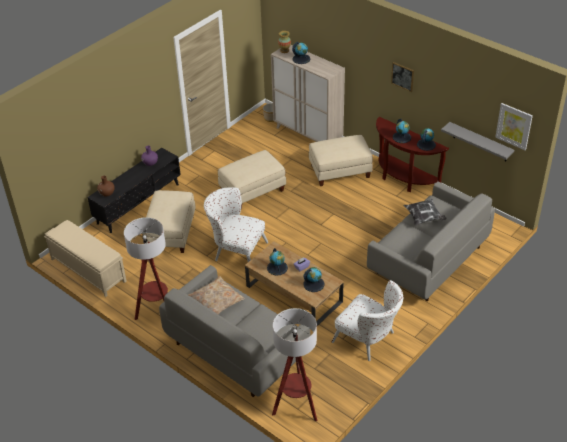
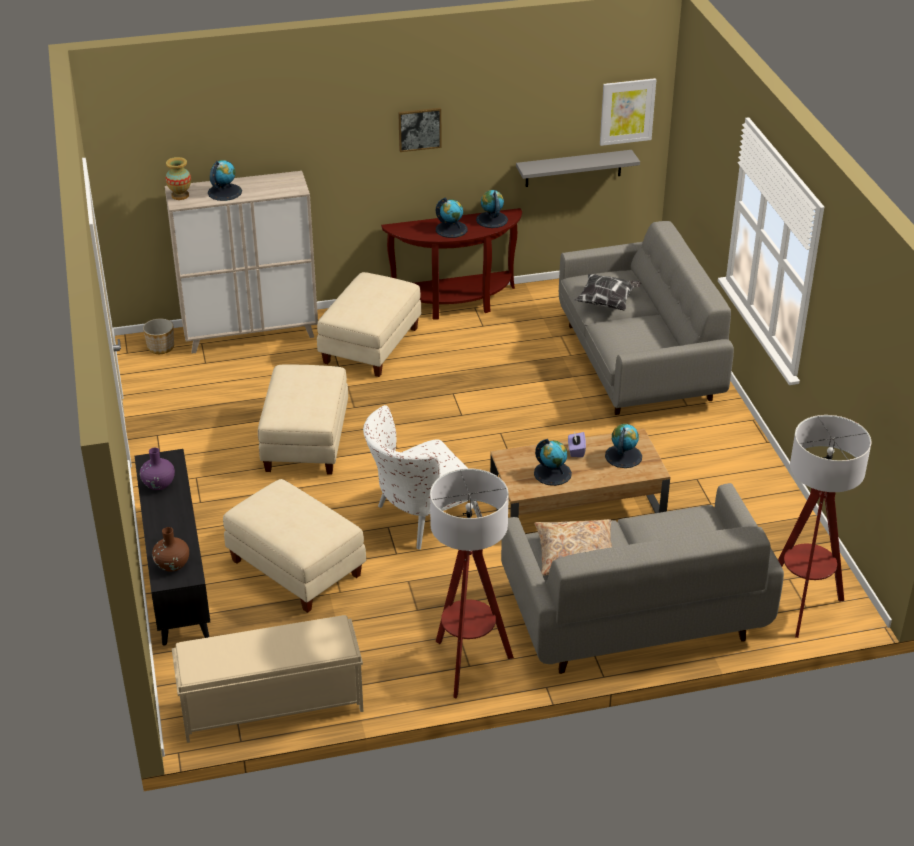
camera: 55 degrees left, 5 degrees down
white armchair [332,280,403,361] -> none

